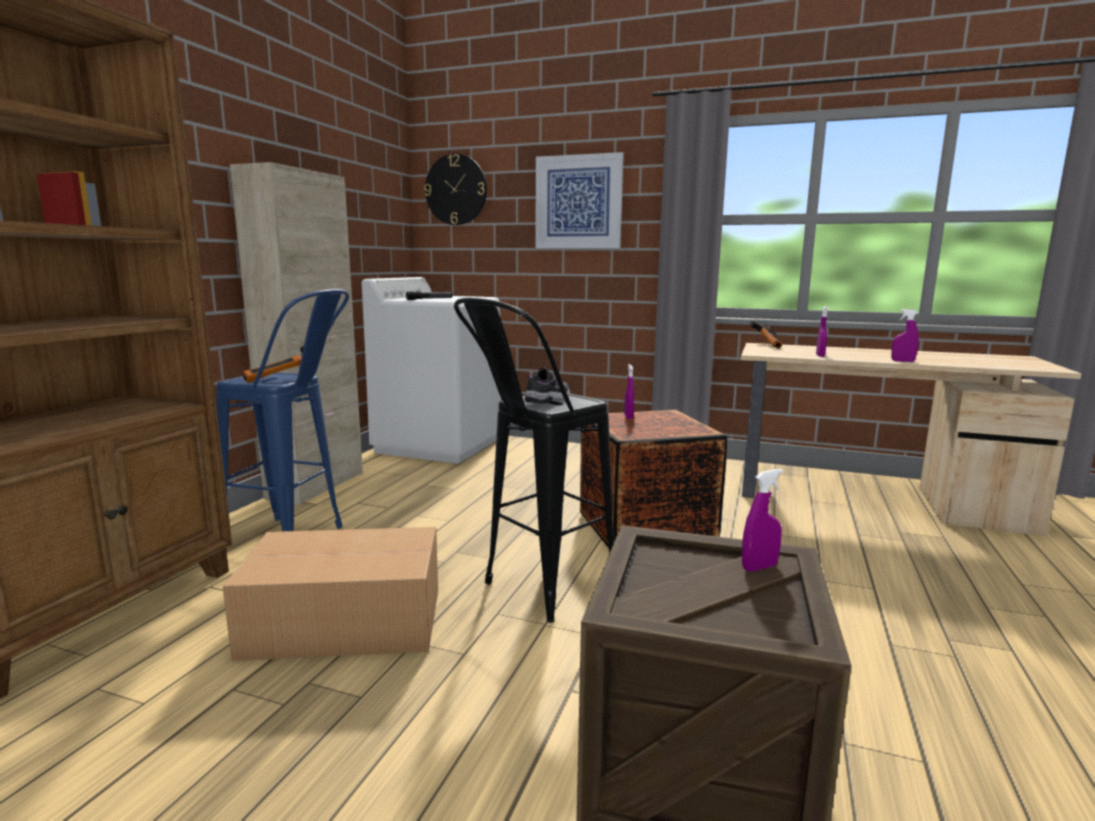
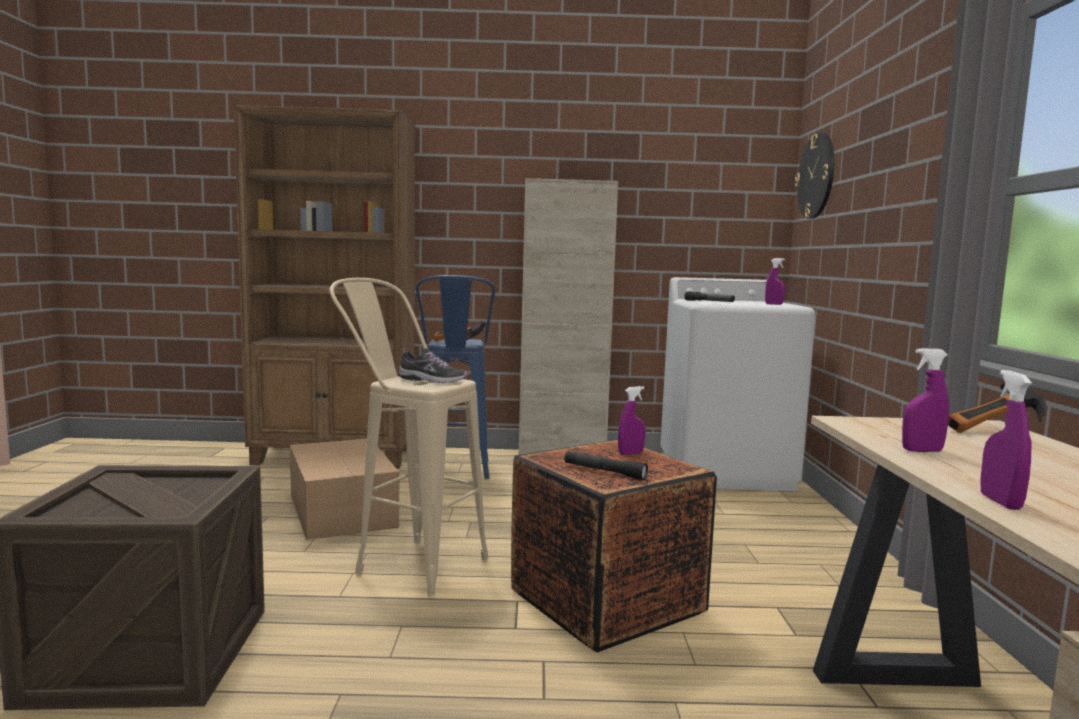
camera: 70 degrees right, 5 degrees down
black stool [454,298,614,623] -> beige stool [329,278,488,596]
picture [535,152,624,248] -> none
purple spray bottle [742,469,783,572] -> purple spray bottle moved to [765,258,785,305]
none -> black flashlight [565,451,648,480]

